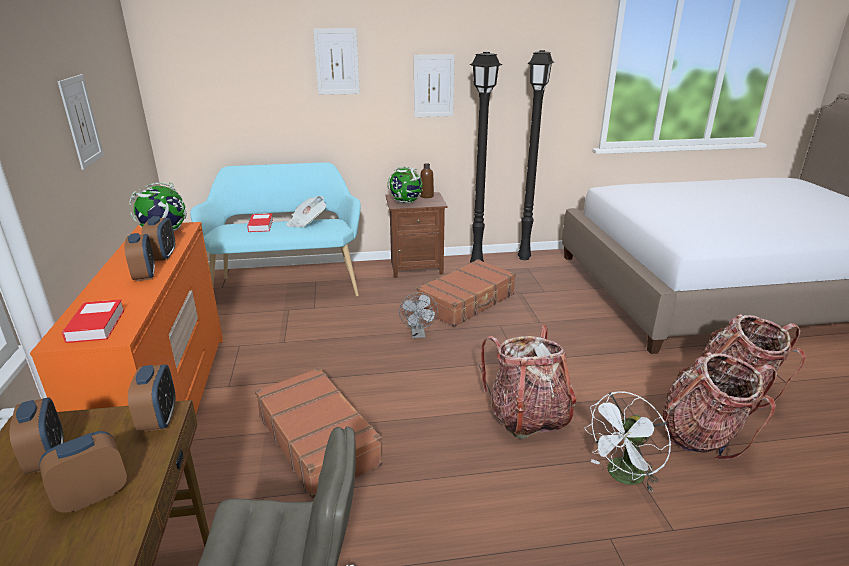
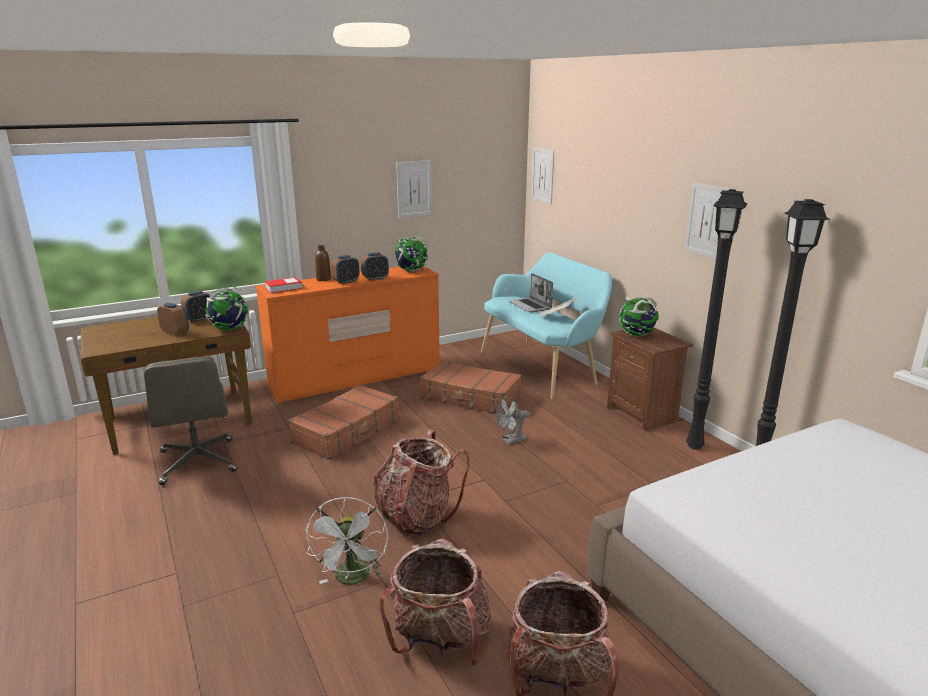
camera: 70 degrees right, 5 degrees down
alarm clock [128,364,175,431] -> globe [205,287,249,331]
book [247,213,273,232] -> laptop [509,273,553,313]
picture [313,28,360,95] -> picture moved to [531,147,554,205]
brown suitcase [417,259,516,327] -> brown suitcase moved to [420,360,522,415]
brown bottle [420,163,434,198] -> brown bottle moved to [315,245,331,281]
white fan [584,391,671,492] -> white fan turned 120 degrees counterclockwise [306,497,388,585]

